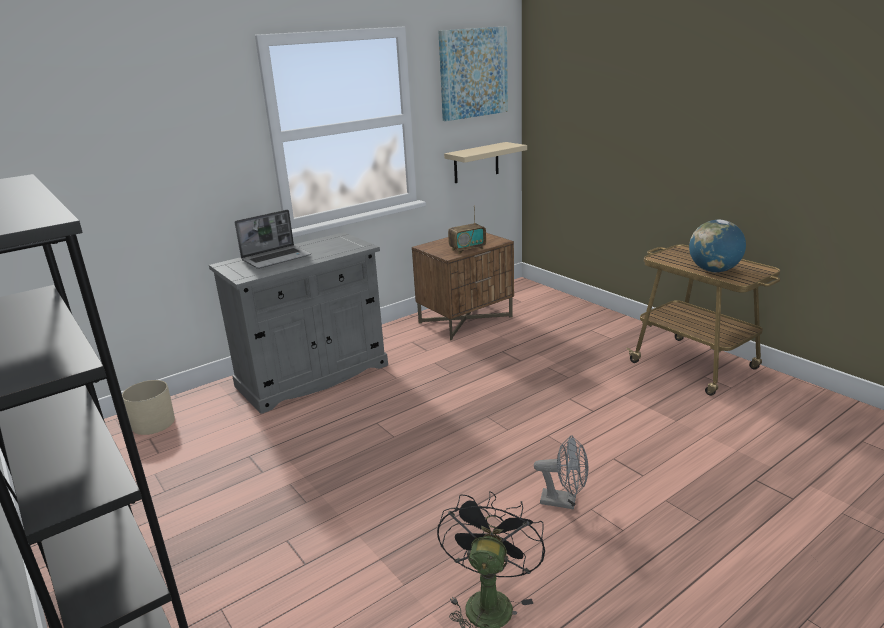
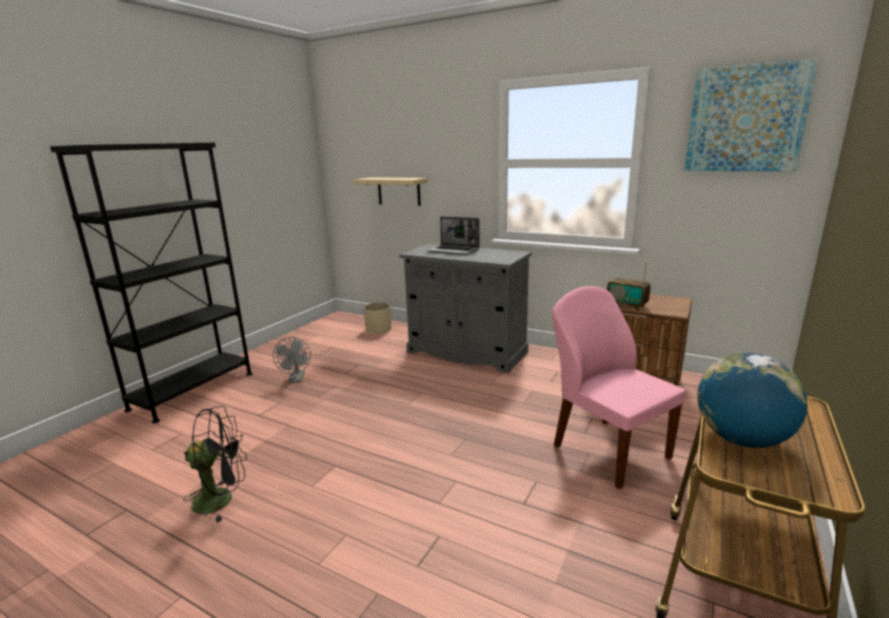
camera: 65 degrees right, 5 degrees down
beige shelf [444,142,527,183] -> beige shelf moved to [353,177,428,206]
grey fan [534,435,588,510] -> grey fan moved to [273,337,311,383]
none -> pink chair [552,286,686,489]

